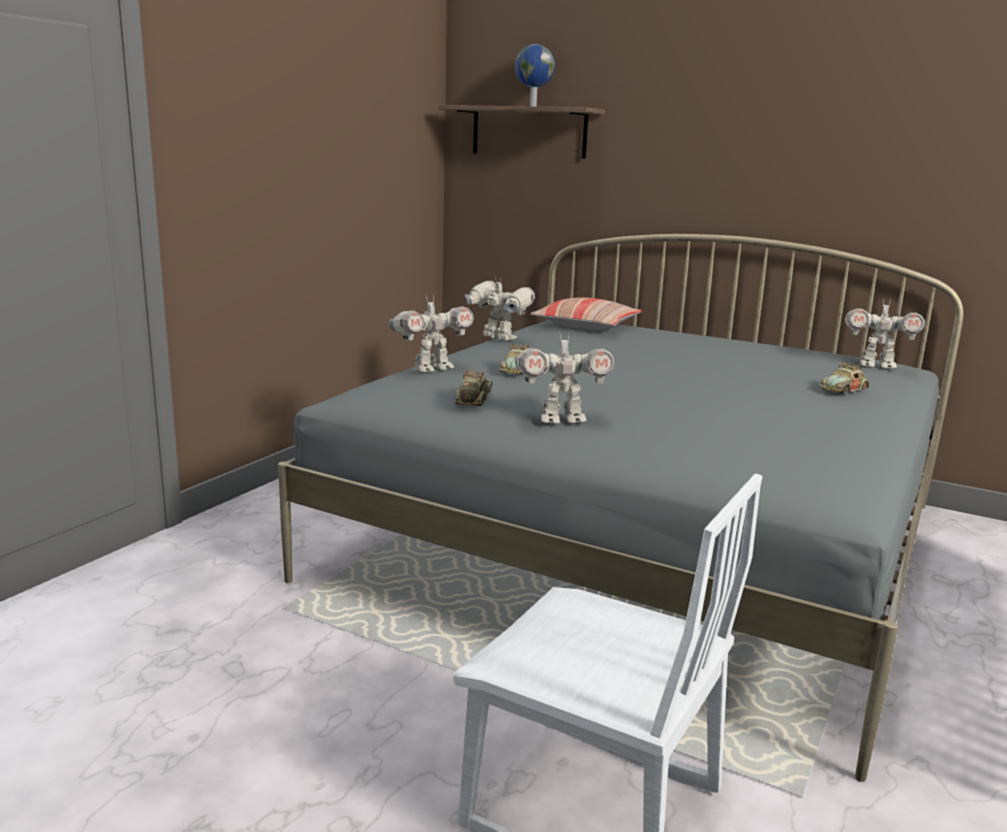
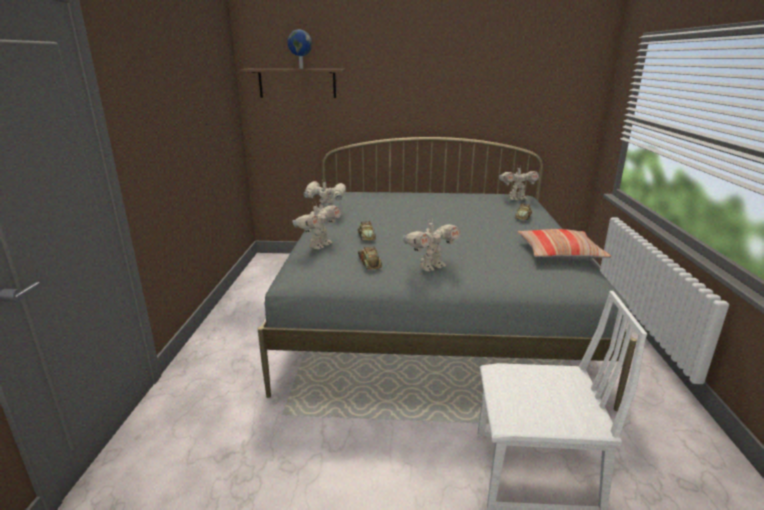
camera: 25 degrees left, 5 degrees up
pillow [530,297,642,330] -> pillow moved to [518,229,611,260]

